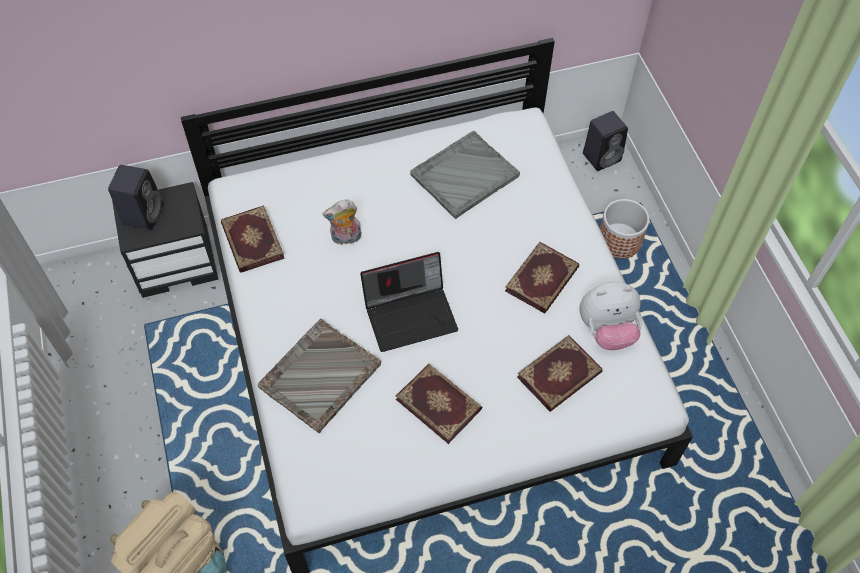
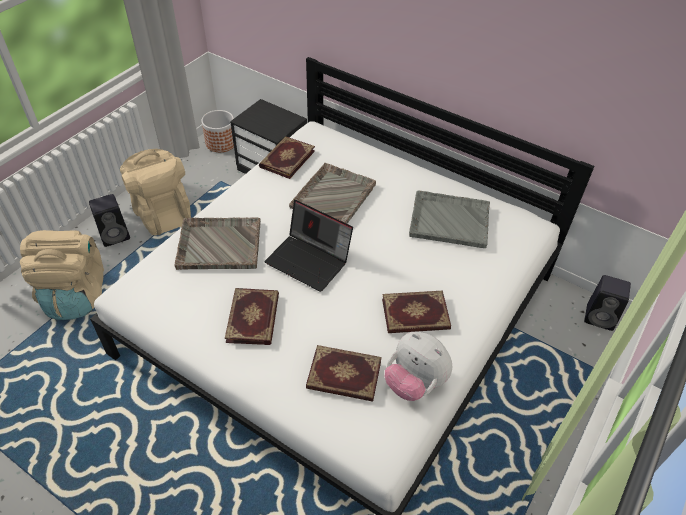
camera: 50 degrees right, 10 degrees down
black speaker [108,165,163,230] -> black speaker moved to [89,194,130,247]
plush toy [323,199,362,245] -> grey tray [289,163,376,224]
planter [600,199,649,258] -> planter moved to [201,110,234,152]
none -> beige backpack [120,149,191,235]

